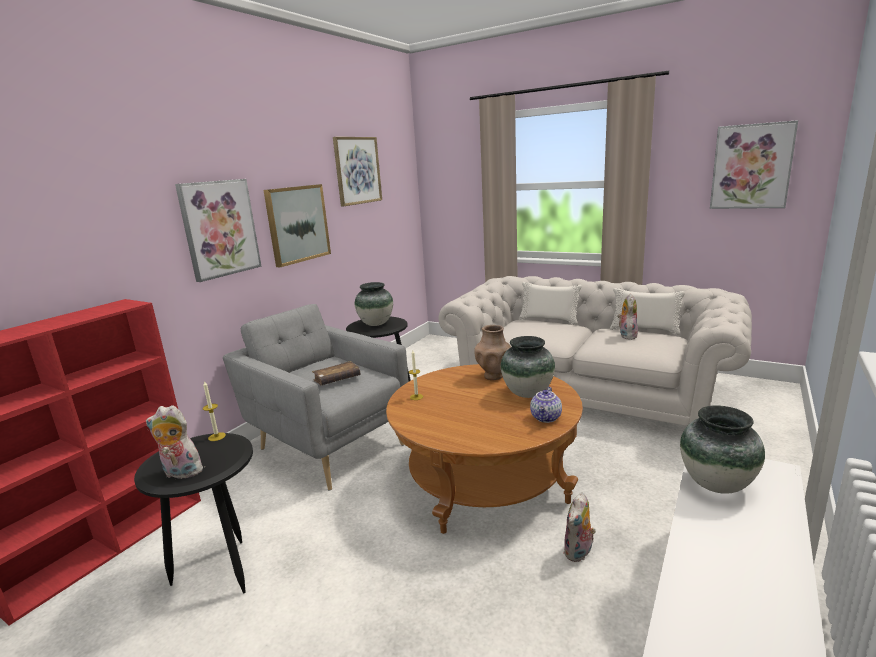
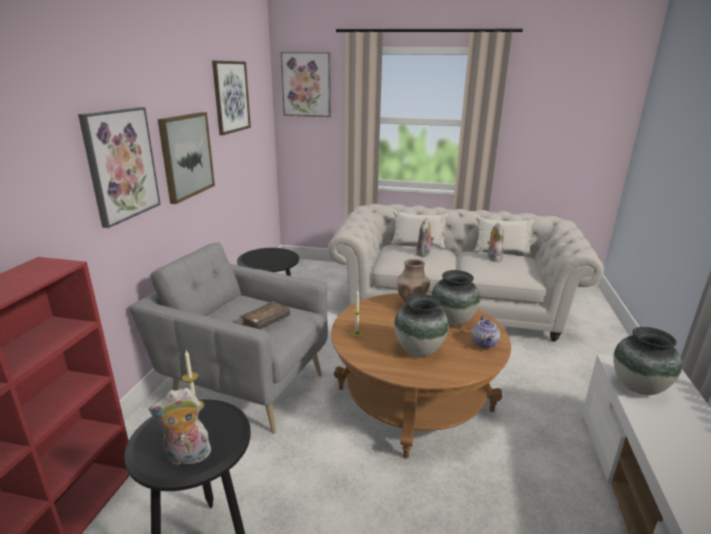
camera: 20 degrees left, 5 degrees up
vase [355,282,393,326] -> vase moved to [394,294,449,357]
plush toy [563,493,596,562] -> plush toy moved to [416,218,434,257]
picture [710,120,798,209] -> picture moved to [281,52,331,117]

